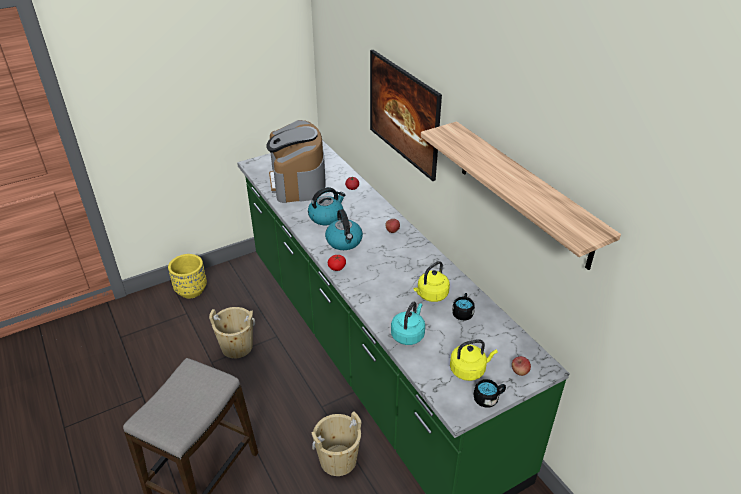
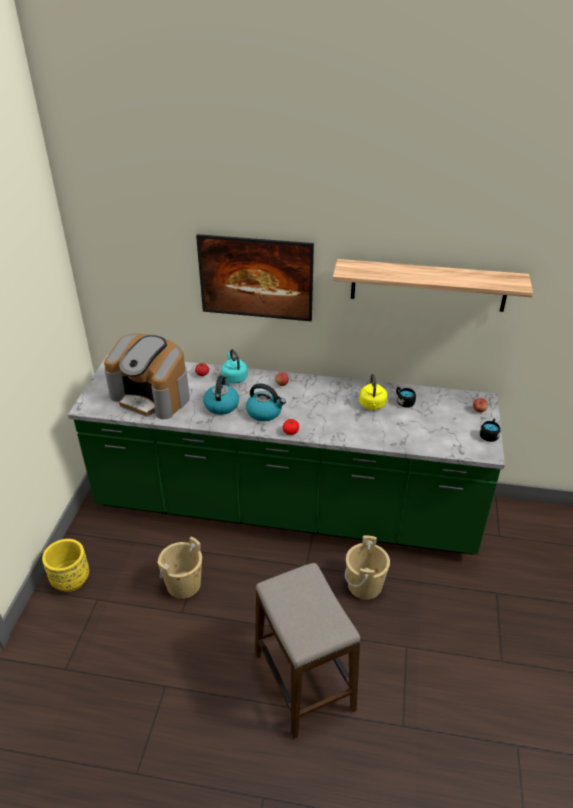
camera: 50 degrees left, 0 degrees up
turquoise kettle [391,302,425,345] -> turquoise kettle moved to [221,349,248,383]
yellow kettle [450,339,498,381] -> none

